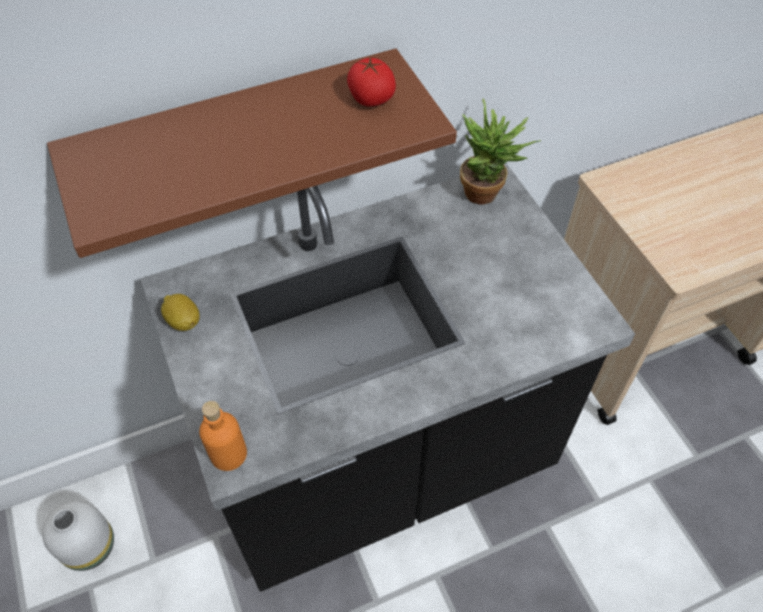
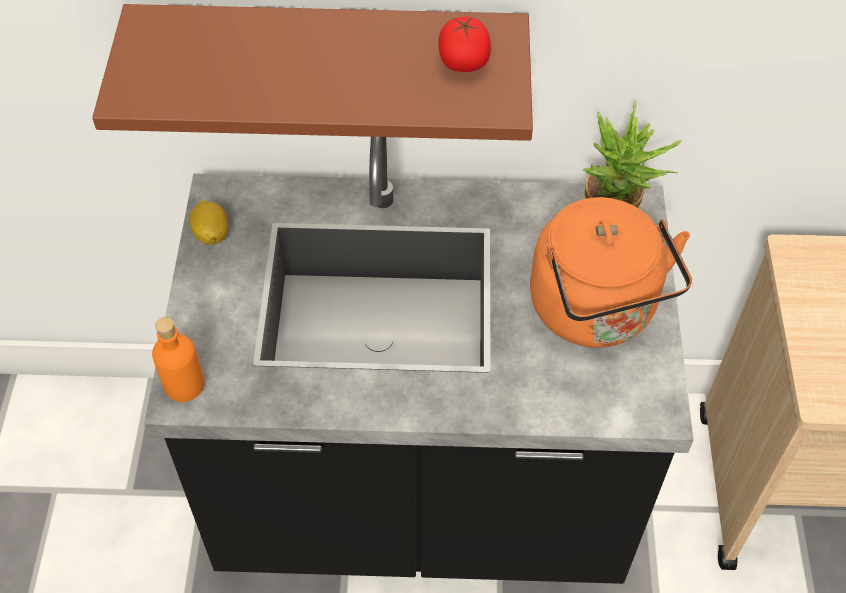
camera: 25 degrees right, 0 degrees up
white vase [42,500,114,571] -> none
none -> orange kettle [530,197,692,348]

